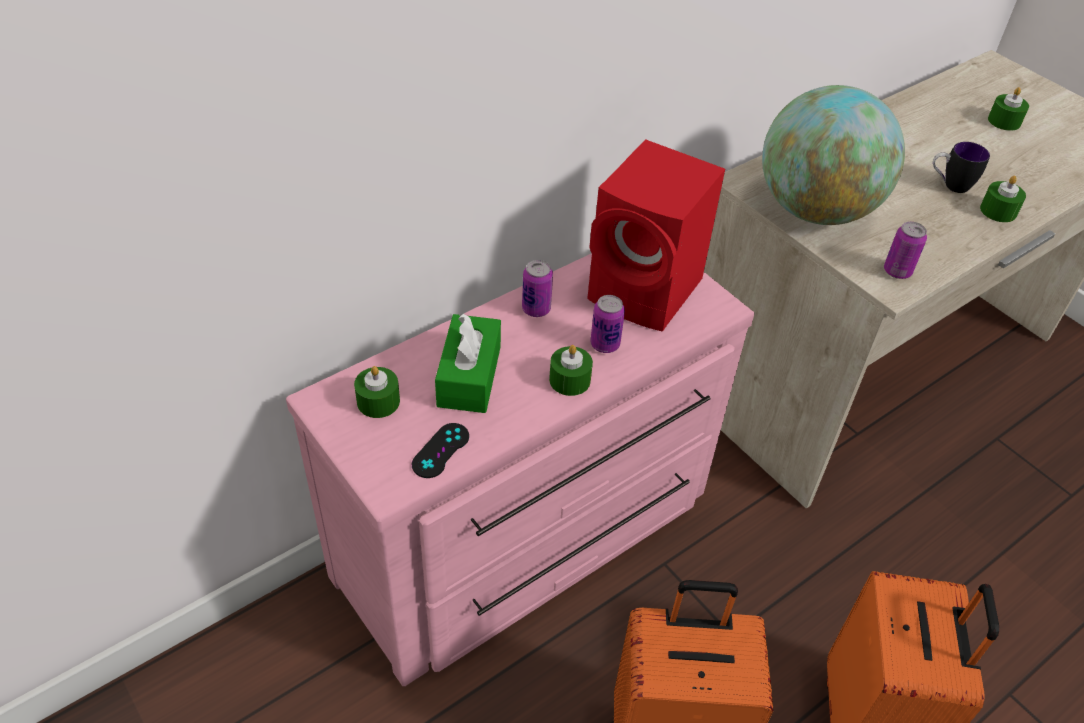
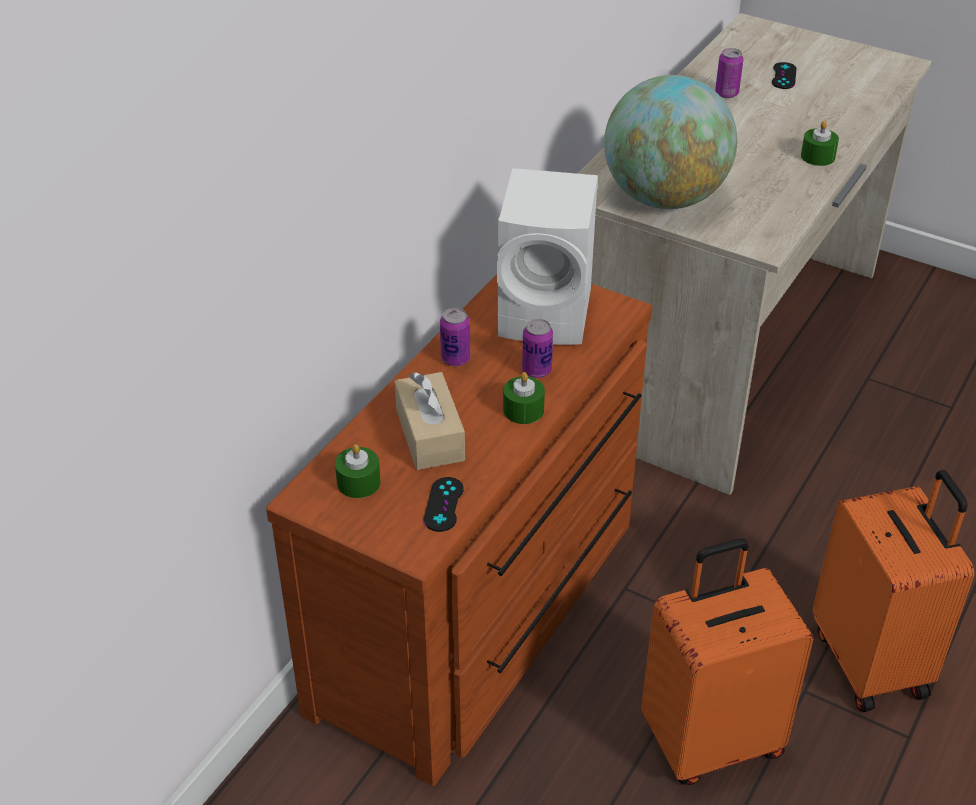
camera: 20 degrees left, 5 degrees down
pink dresser [286,253,754,686] -> brown dresser [266,275,652,786]
green tissue box [435,313,501,413] -> beige tissue box [395,372,465,470]
red speaker [587,139,725,332] -> white speaker [497,168,598,345]
can [884,222,927,279] -> can moved to [715,48,744,98]
mug [933,142,990,193] -> none
green candle [988,87,1029,131] -> black game controller [772,62,797,89]

